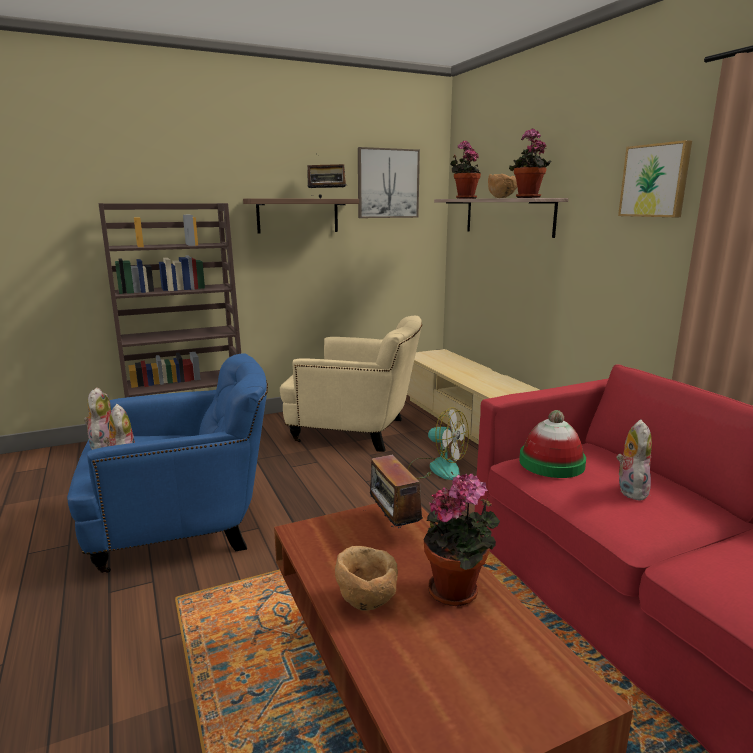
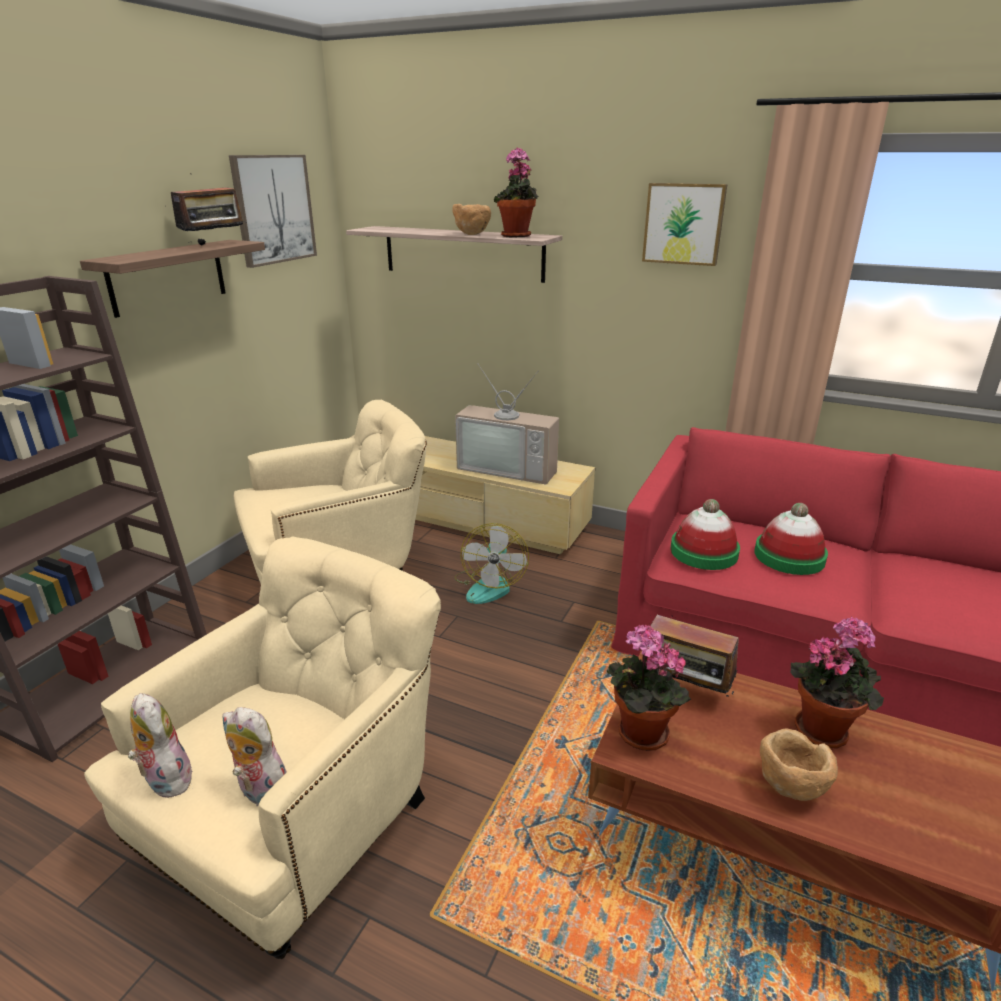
camera: 40 degrees left, 10 degrees up
blue armchair [67,353,268,573] -> beige armchair [84,536,441,959]
fan [408,407,469,480] -> fan turned 105 degrees clockwise [454,523,529,604]
potted plant [450,141,481,199] -> potted plant moved to [607,624,691,751]
plush toy [617,419,652,500] -> hat [754,503,828,575]
none -> television [455,364,559,484]

